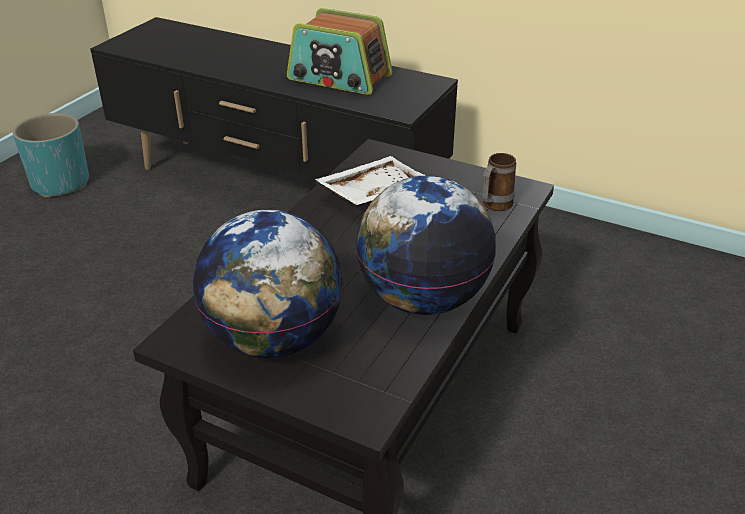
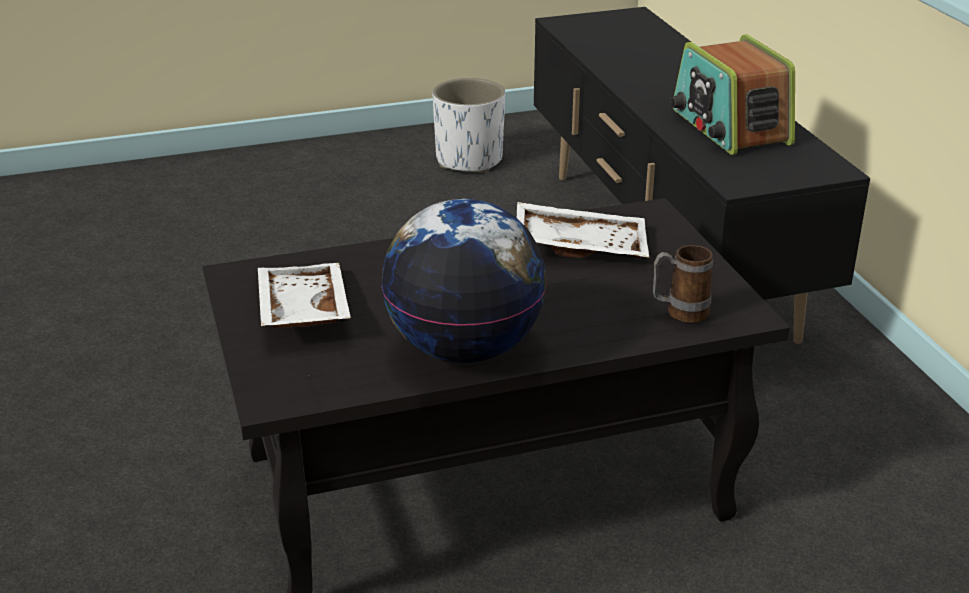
camera: 45 degrees right, 5 degrees down
turquoise planter [12,113,89,197] -> white planter [432,78,505,173]
globe [193,209,343,358] -> white tray [258,263,351,328]

